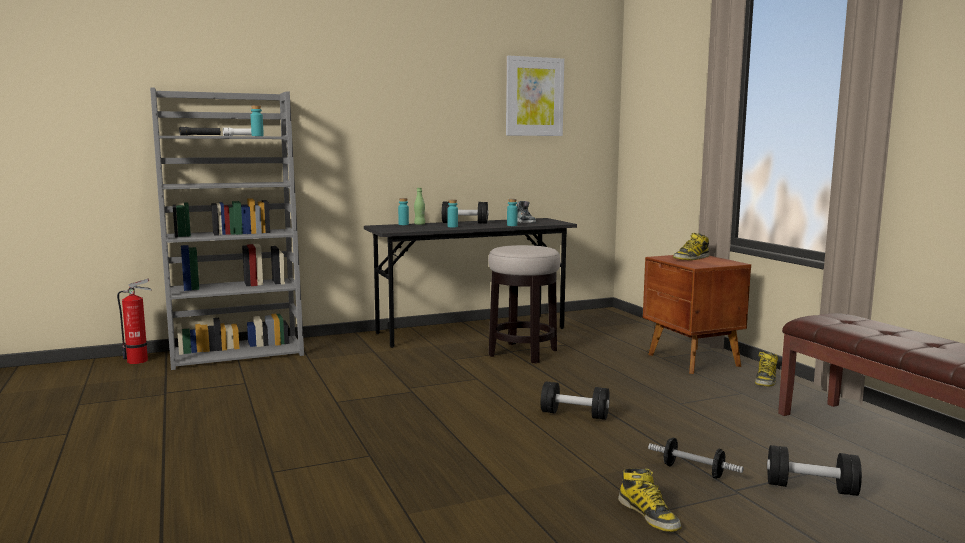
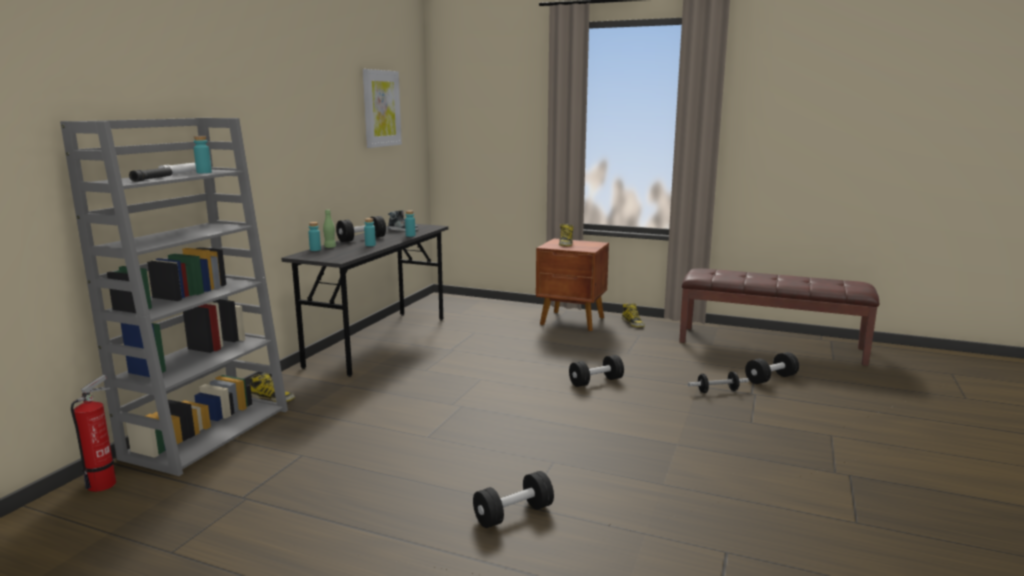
camera: 45 degrees left, 5 degrees up
stool [488,245,561,364] -> none
boot [618,468,681,532] -> boot moved to [250,373,295,402]
none -> black dumbbell [473,471,554,528]

